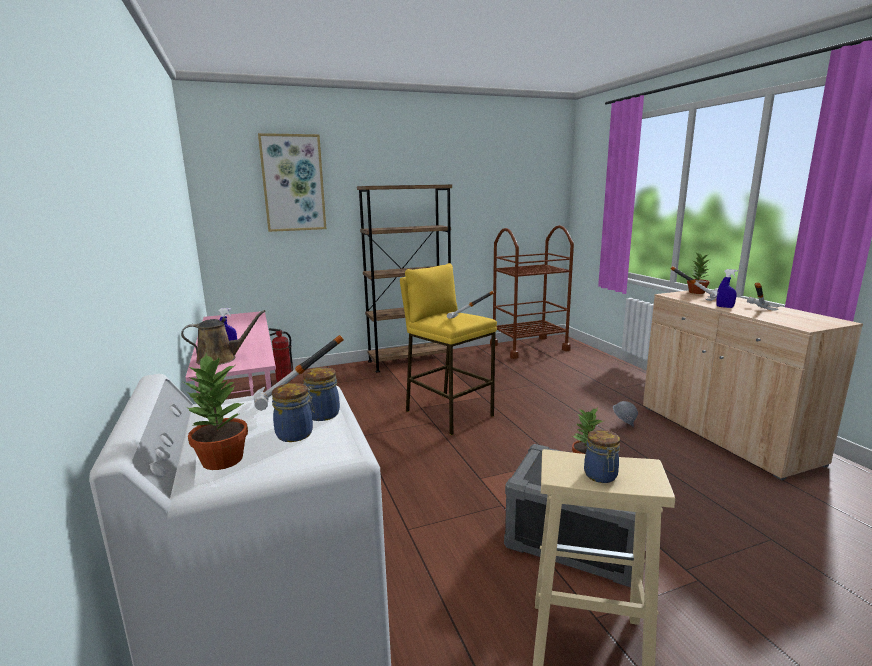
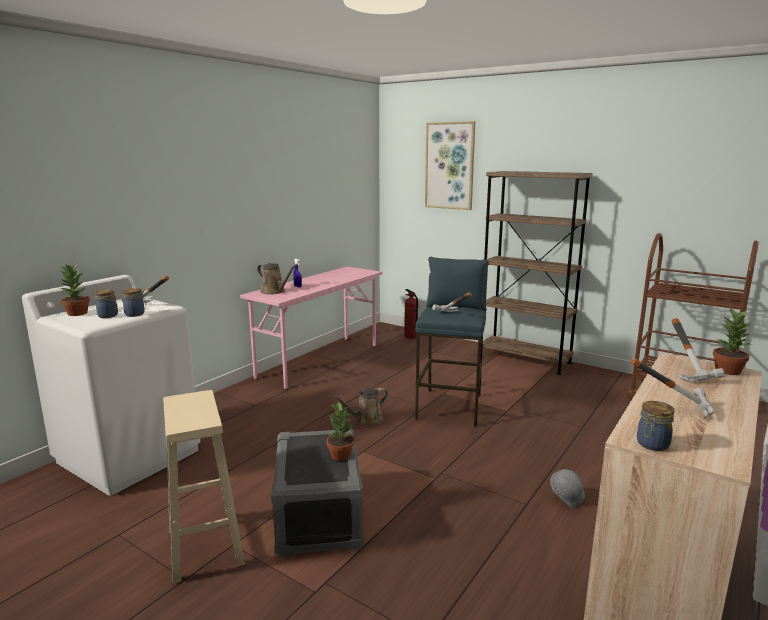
camera: 55 degrees right, 0 degrees up
yellow stool [400,263,497,435] -> blue stool [415,256,489,427]
jar [584,430,620,483] -> jar moved to [637,401,675,451]
blue spray bottle [716,269,738,308] -> none
none -> brown watering can [333,388,388,426]

